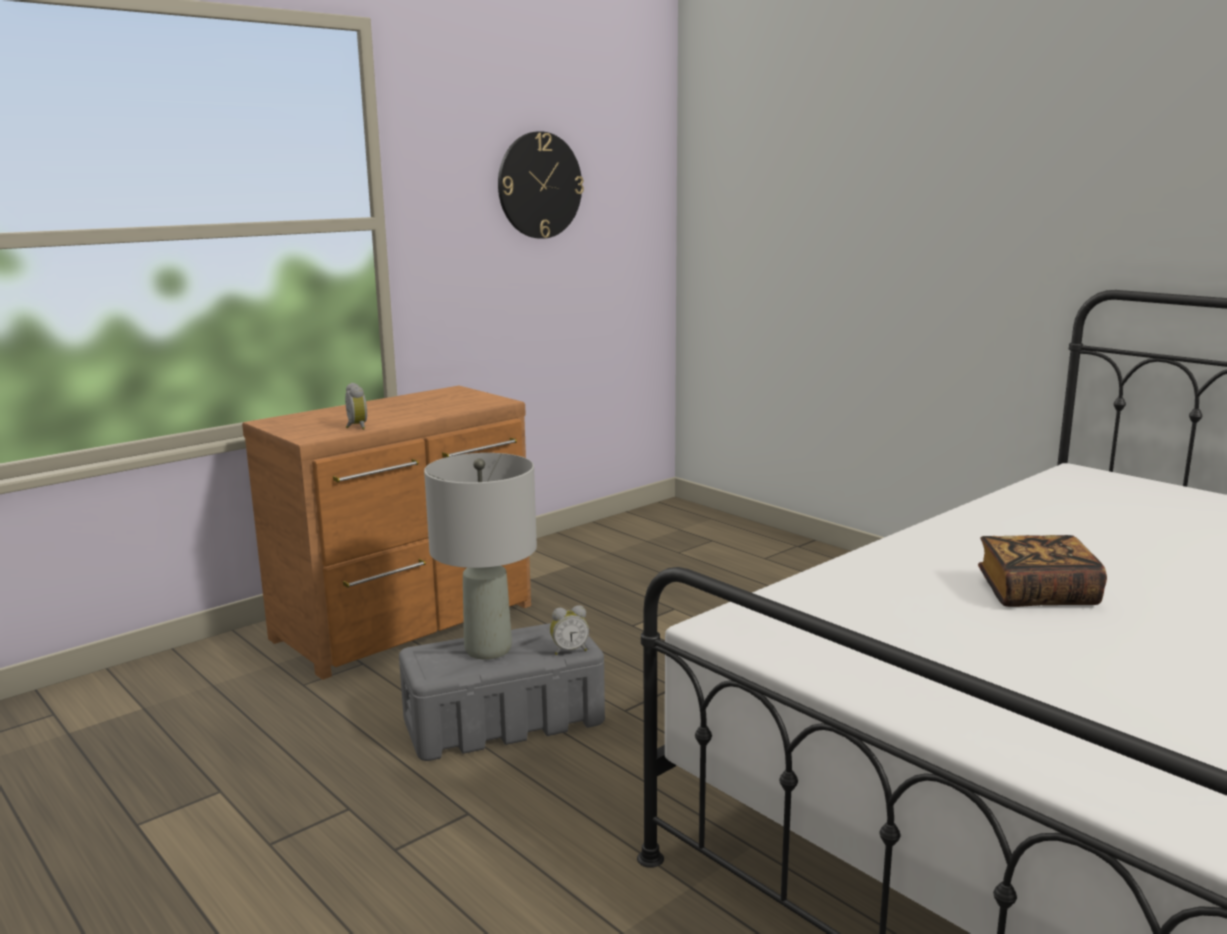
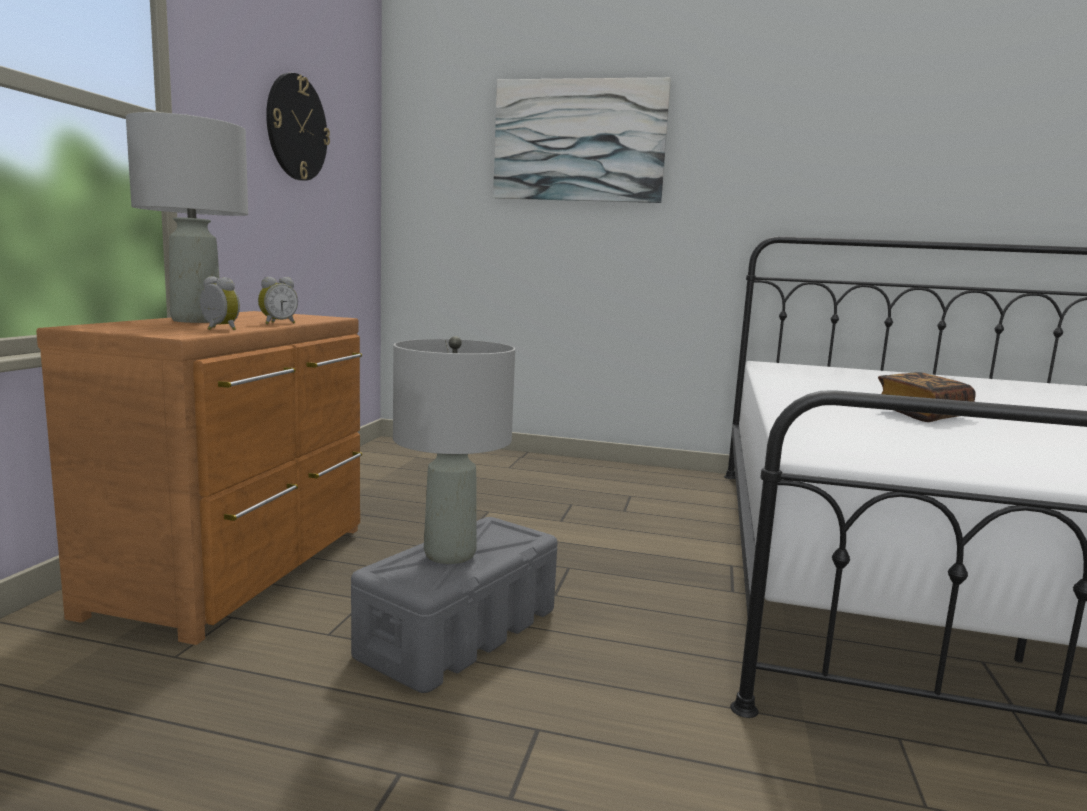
camera: 35 degrees left, 5 degrees down
alarm clock [550,605,589,655] -> alarm clock moved to [258,277,298,324]
none -> grey table lamp [126,112,248,323]
none -> picture [493,77,671,203]

